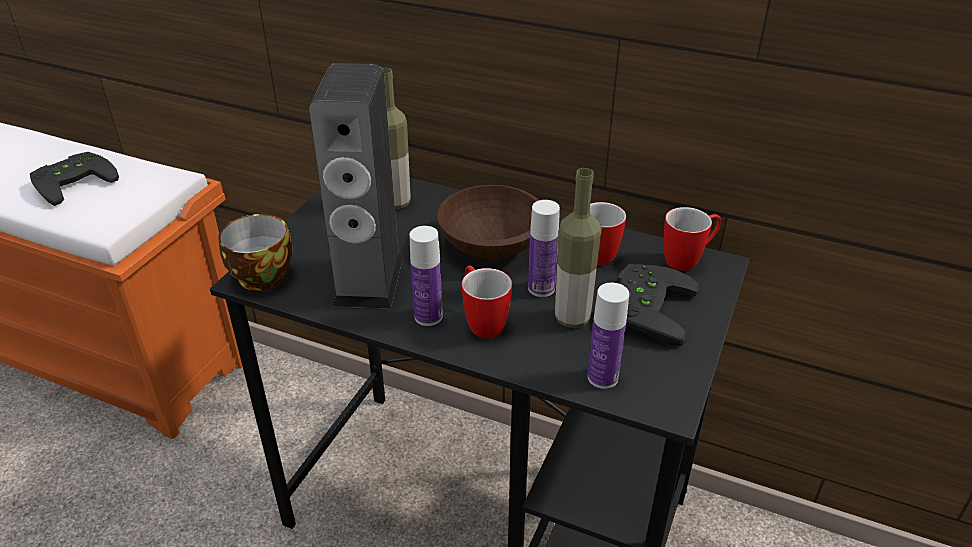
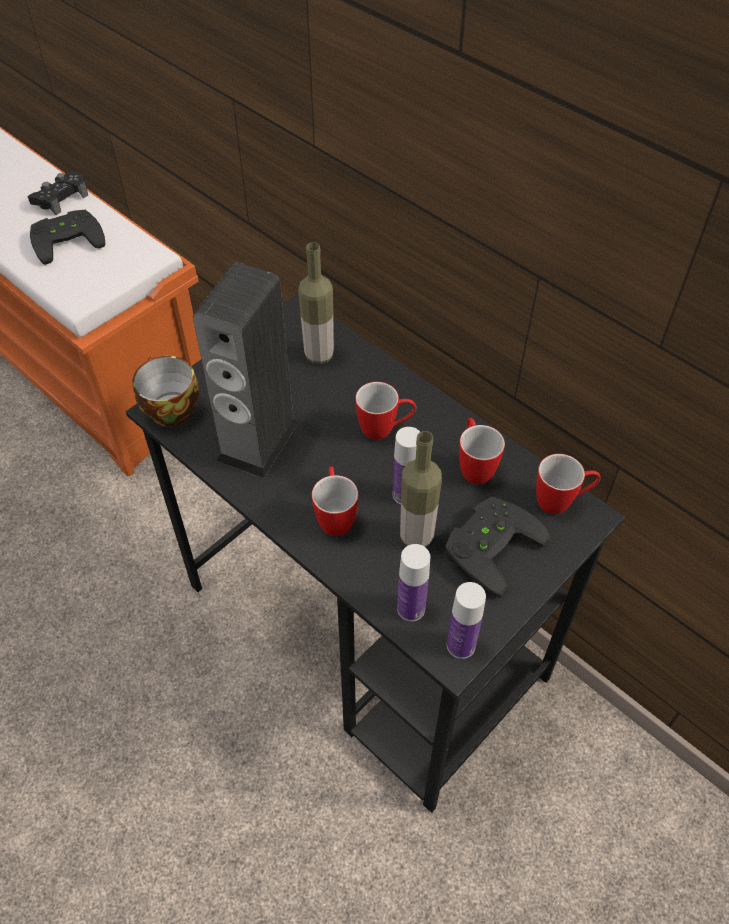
camera: 20 degrees right, 15 degrees up
bottle [409,226,443,326] -> bottle moved to [447,582,486,659]
brown bowl [437,185,539,259] -> mug [355,382,416,440]
none -> black game controller [27,171,88,215]

